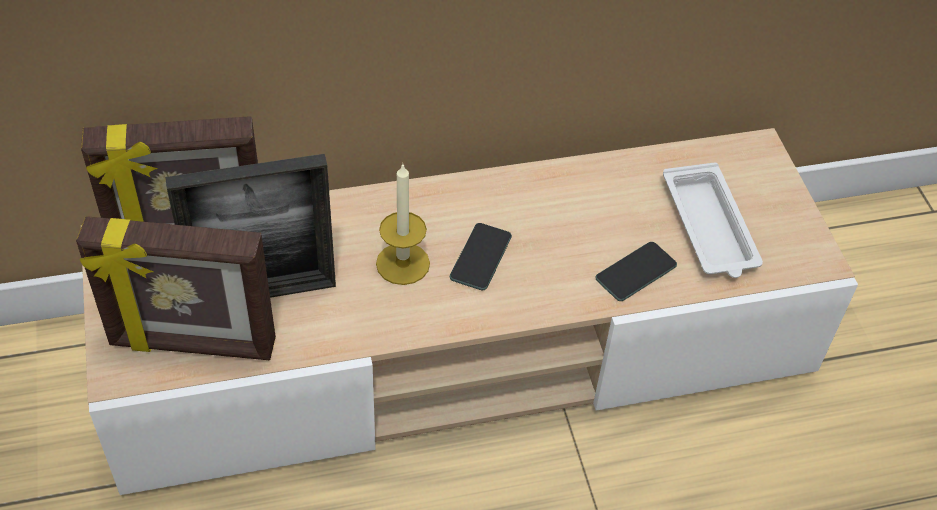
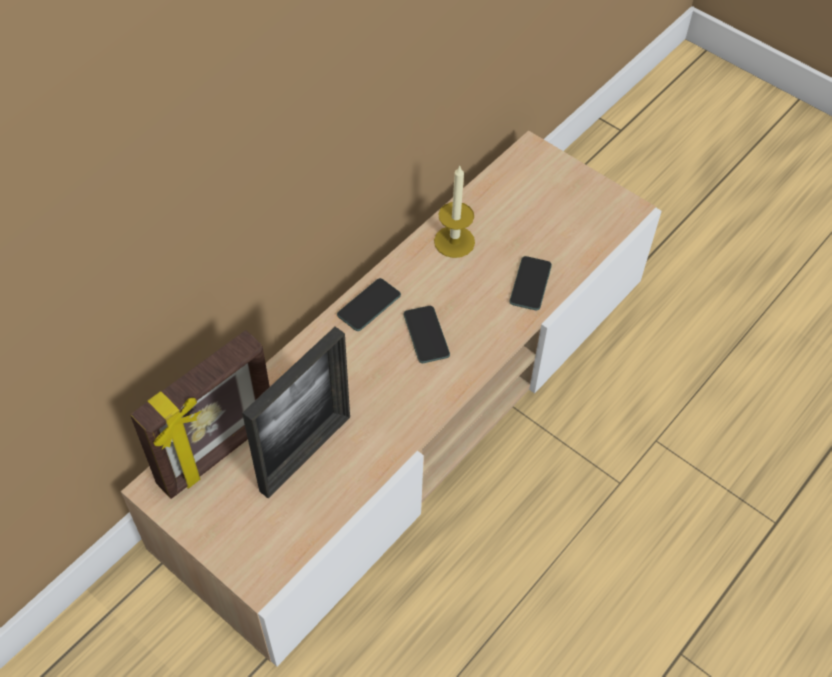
camera: 35 degrees left, 5 degrees up
picture frame [76,216,276,360] -> none
candle [376,164,430,285] -> candle moved to [434,166,475,258]
white tray [663,162,763,278] -> none
none -> phone [337,278,401,331]

